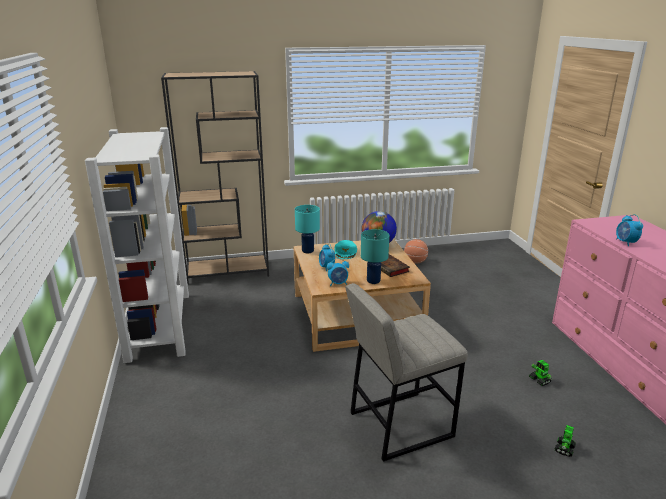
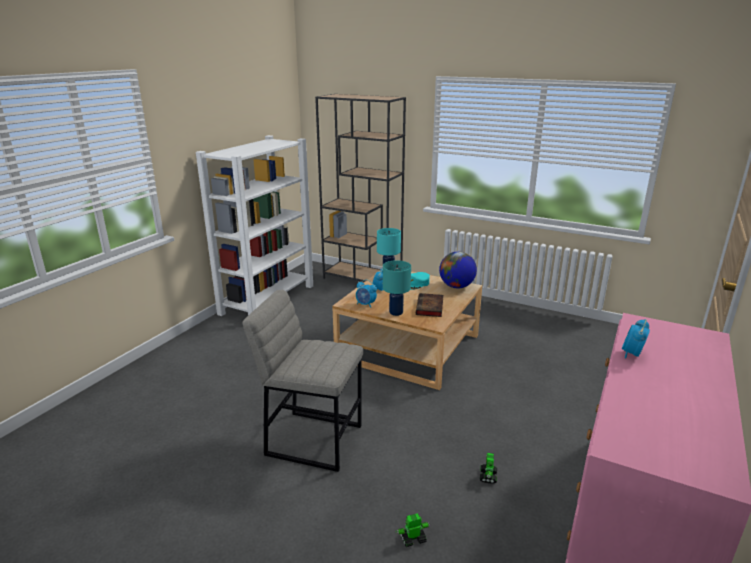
camera: 40 degrees right, 0 degrees up
basketball [404,239,428,264] -> none

